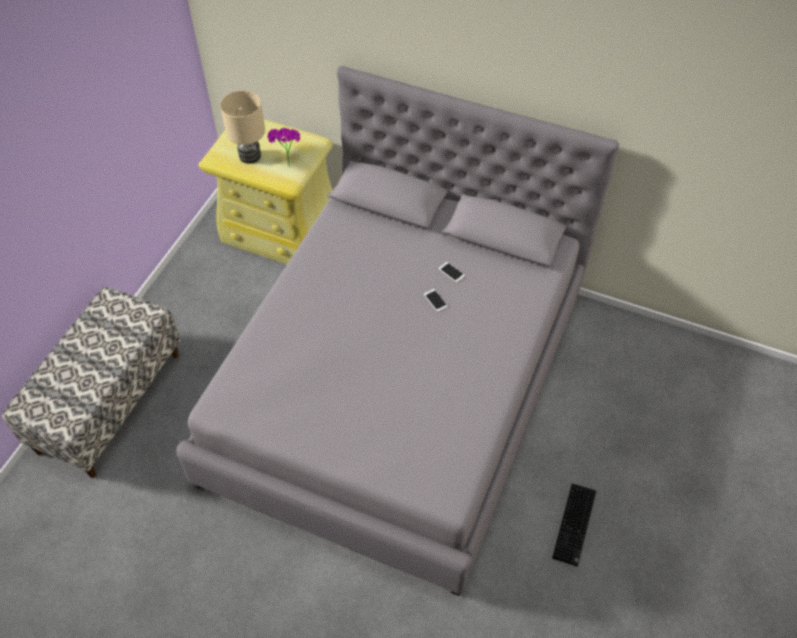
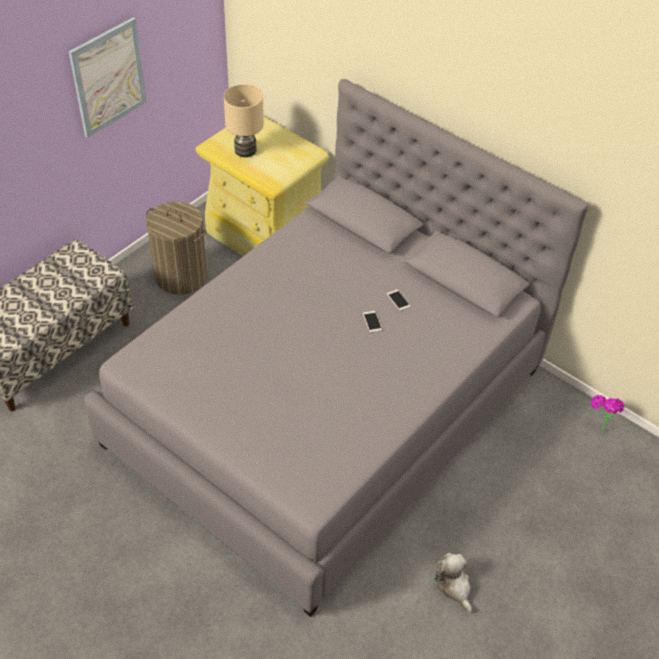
camera: 15 degrees right, 5 degrees down
potted plant [267,128,300,167] -> potted plant moved to [591,395,625,432]
keyboard [552,484,596,566] -> plush toy [435,553,472,613]
none -> picture [69,17,147,138]
none -> laundry basket [146,202,207,295]

